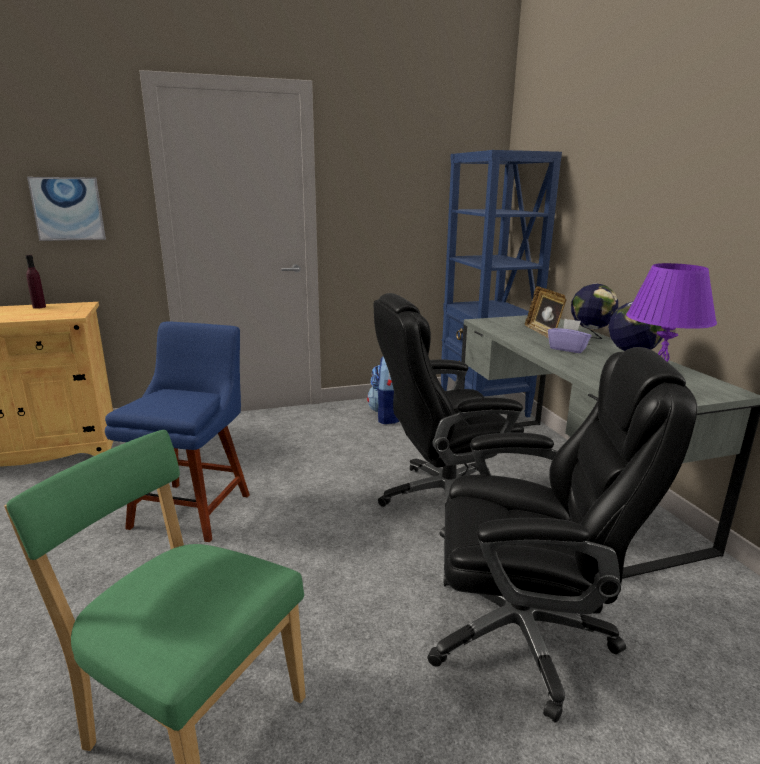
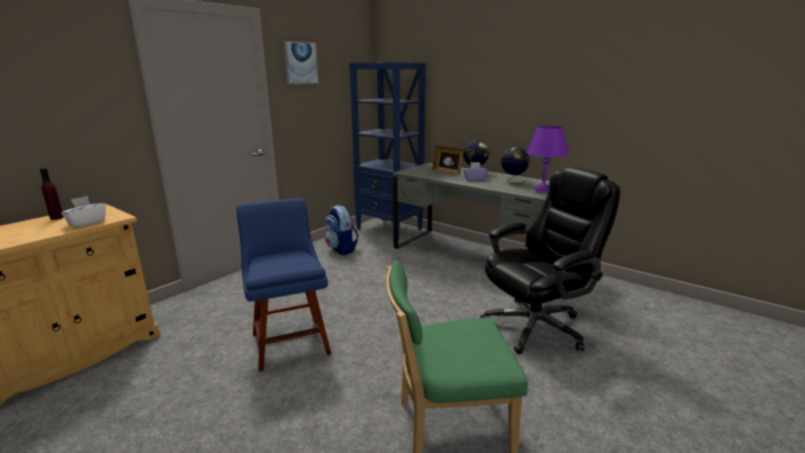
camera: 35 degrees left, 0 degrees up
picture [27,177,106,241] -> picture moved to [283,41,319,84]
black office chair [373,293,524,537] -> none
none -> white tissue box [61,196,106,228]

